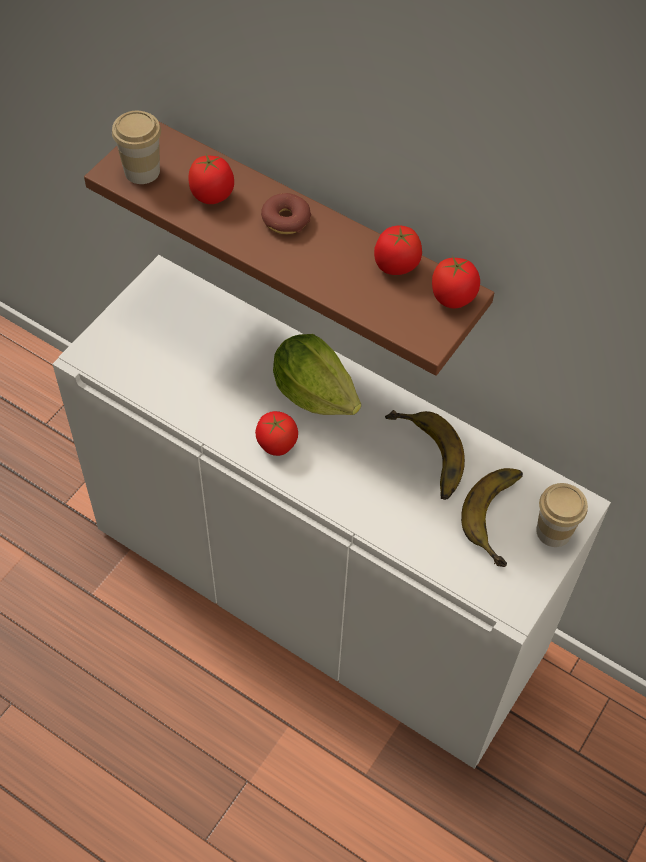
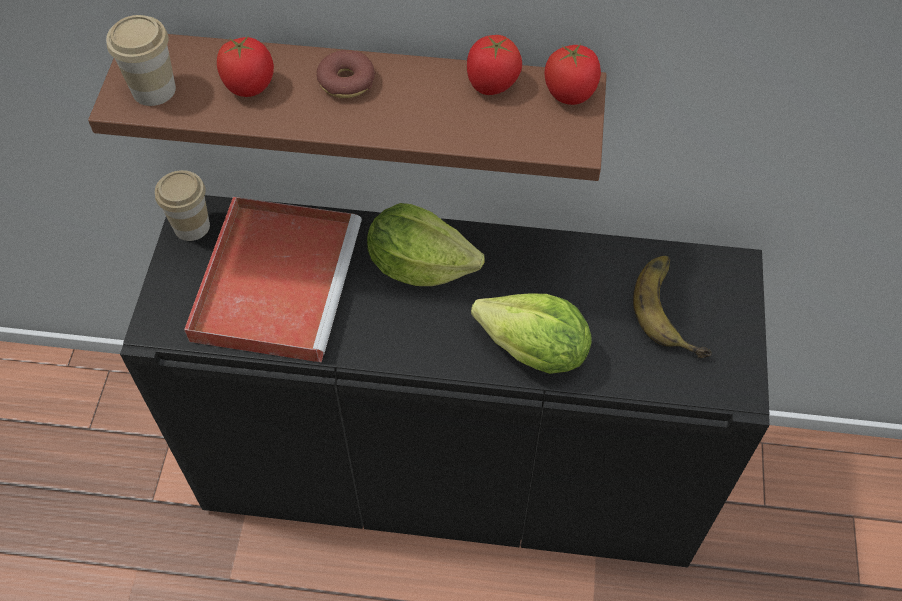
camera: 25 degrees left, 0 degrees up
white cabinet [52,255,611,769] -> black cabinet [120,195,770,567]
tomato [255,411,298,456] -> none
banana [385,410,465,500] -> none
cup [536,483,588,547] -> cup moved to [155,170,210,241]
none -> red tray [184,197,362,362]
none -> lettuce [471,294,592,374]

